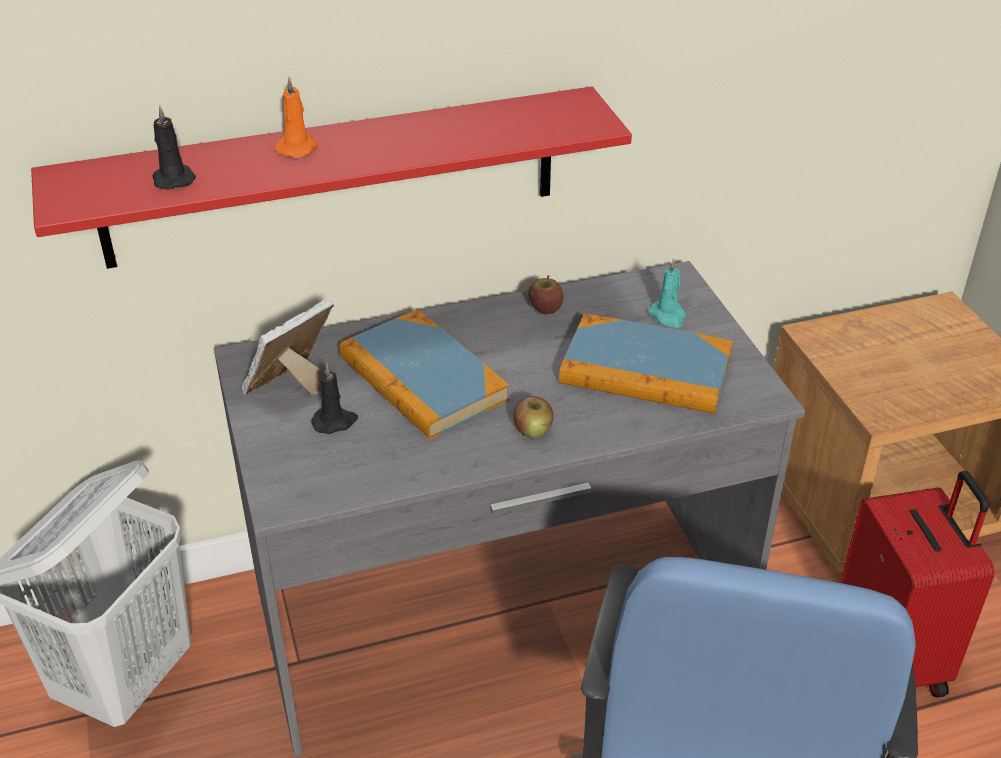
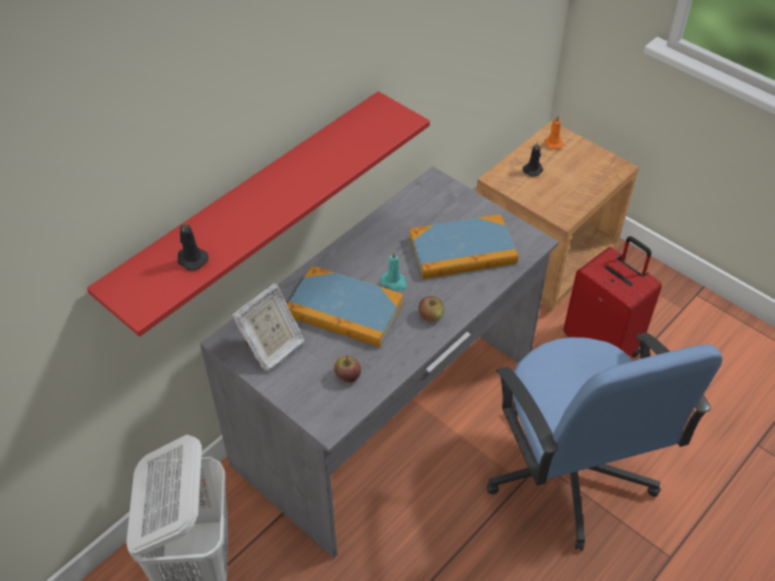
camera: 30 degrees left, 10 degrees up
picture frame [241,300,334,395] -> picture frame turned 150 degrees counterclockwise [232,283,305,371]
orange candle [275,77,318,158] -> orange candle moved to [545,115,564,149]
black candle [311,364,358,434] -> black candle moved to [523,141,543,177]
apple [529,275,563,314] -> apple moved to [334,356,361,382]
turquoise candle [649,258,686,328] -> turquoise candle moved to [381,251,407,290]

